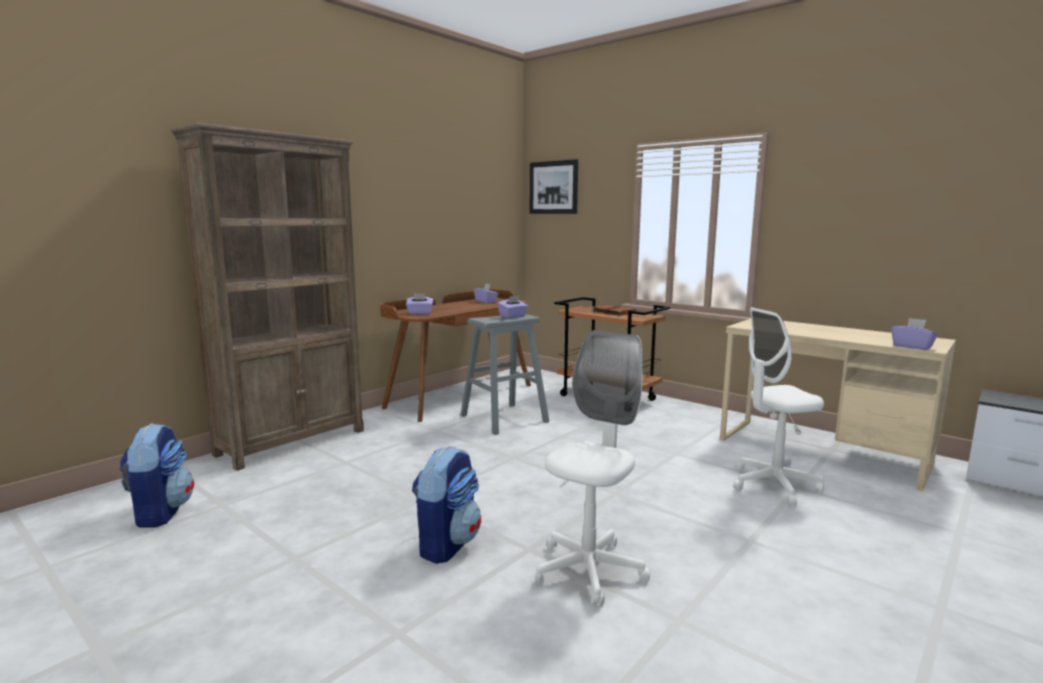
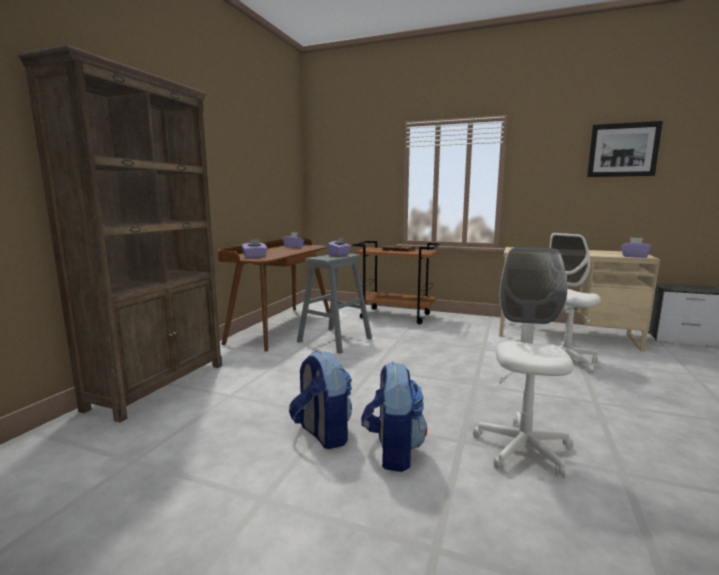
camera: 20 degrees left, 0 degrees up
backpack [119,423,194,528] -> backpack moved to [289,351,352,449]
picture [530,159,578,214] -> picture moved to [587,121,663,177]

